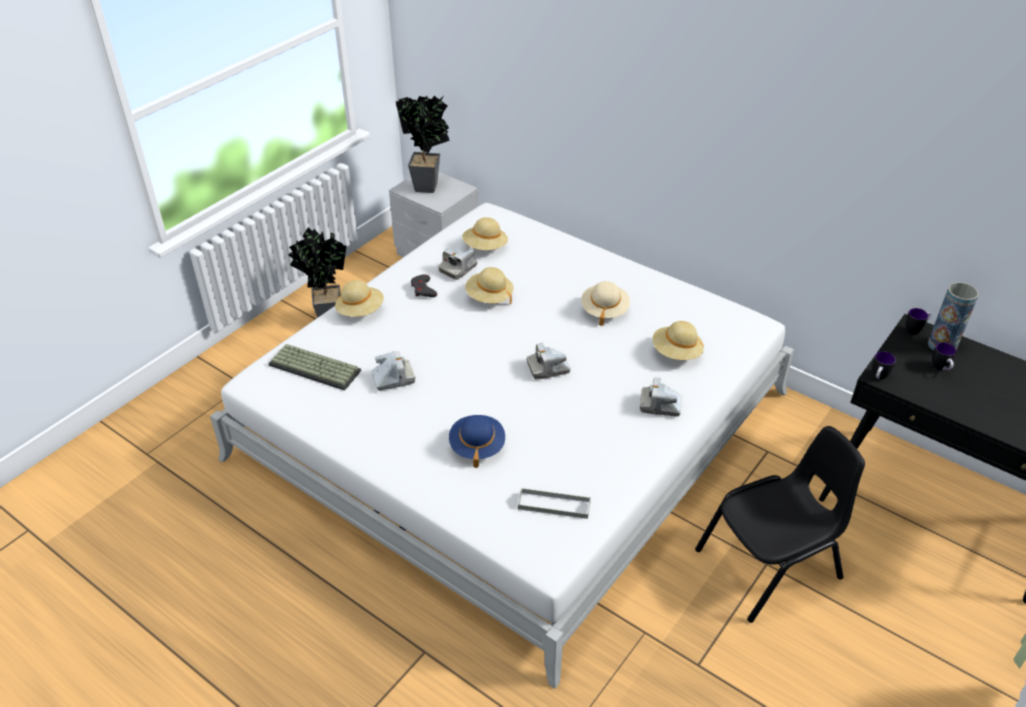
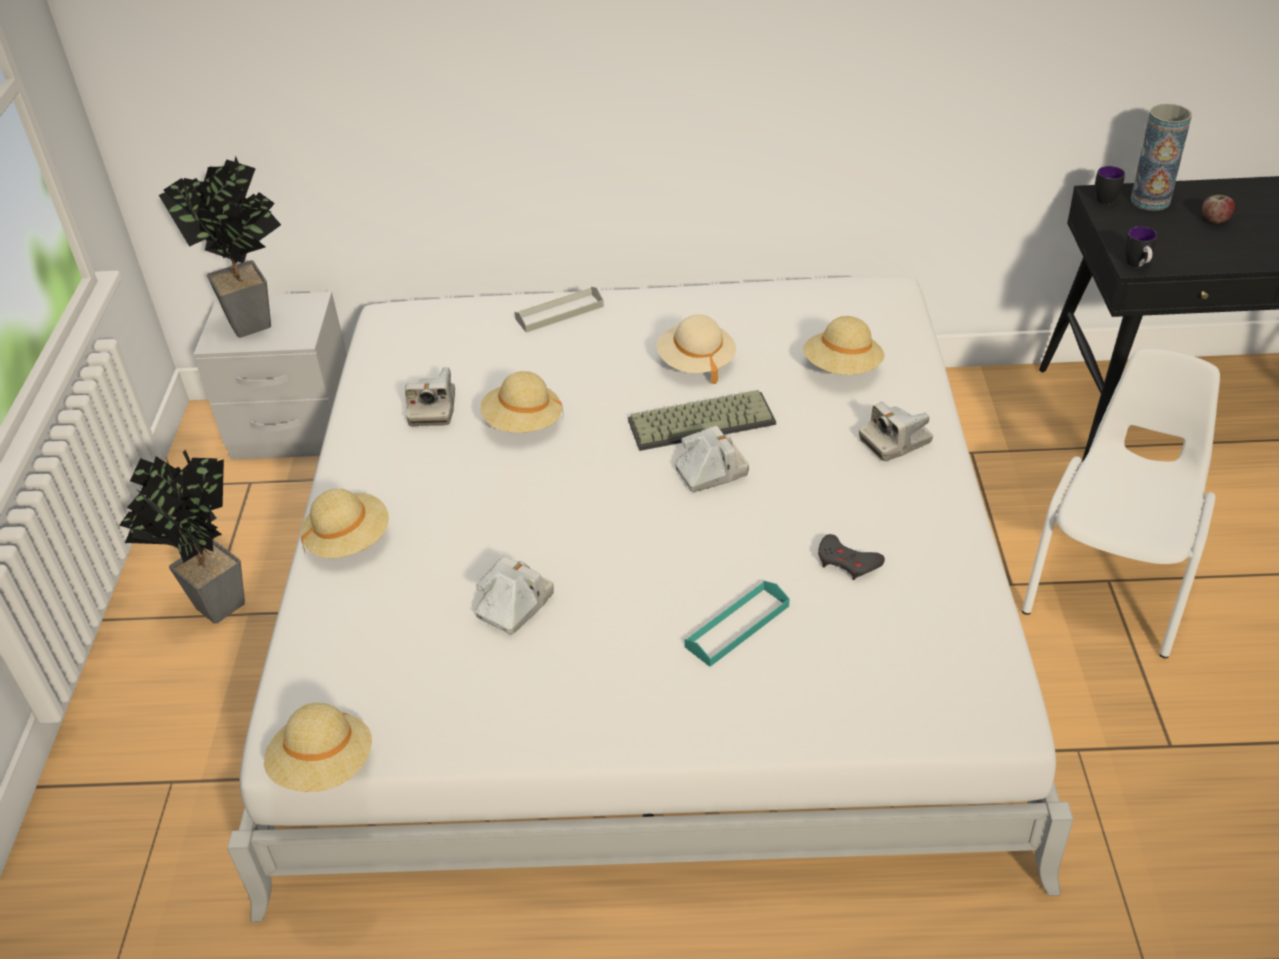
camera: 35 degrees left, 0 degrees up
keyboard [268,344,361,390] -> keyboard moved to [628,390,776,451]
grey game controller [411,274,437,297] -> grey game controller moved to [818,534,885,580]
blue hat [449,415,505,468] -> turquoise tray [685,581,789,667]
beige hat [462,217,508,250] -> beige hat moved to [264,703,372,792]
grey tray [518,488,591,519] -> grey tray moved to [515,287,604,333]
camera [527,343,571,379] -> camera turned 150 degrees counterclockwise [675,426,749,492]
black chair [695,426,865,623] -> white chair [1022,348,1220,658]
mug [932,343,956,371] -> none
none -> apple [1202,195,1235,224]

